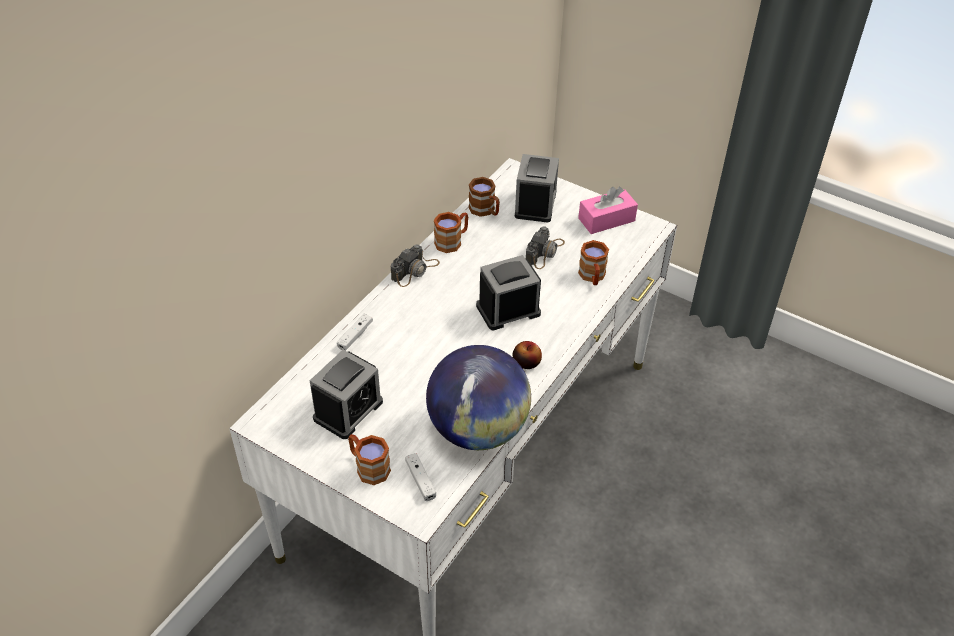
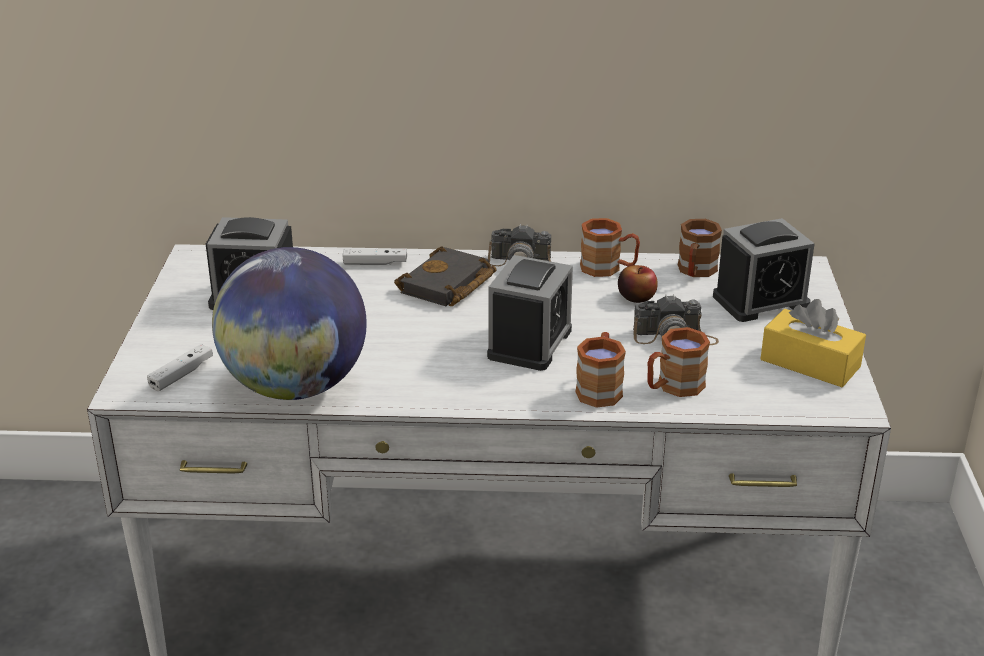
camera: 60 degrees right, 15 degrees down
brown mug [348,434,391,485] -> brown mug moved to [575,332,626,408]
alarm clock [476,255,541,330] -> alarm clock turned 75 degrees clockwise [487,255,573,371]
apple [513,341,542,369] -> apple moved to [618,265,658,303]
pink tissue box [578,187,638,234] -> yellow tissue box [761,299,866,387]
none -> black book [394,246,497,306]

